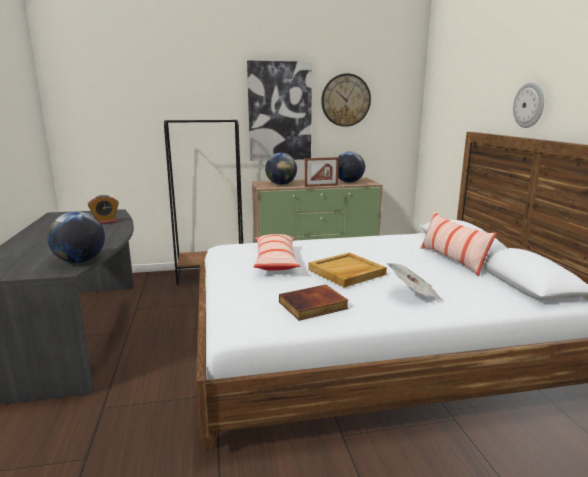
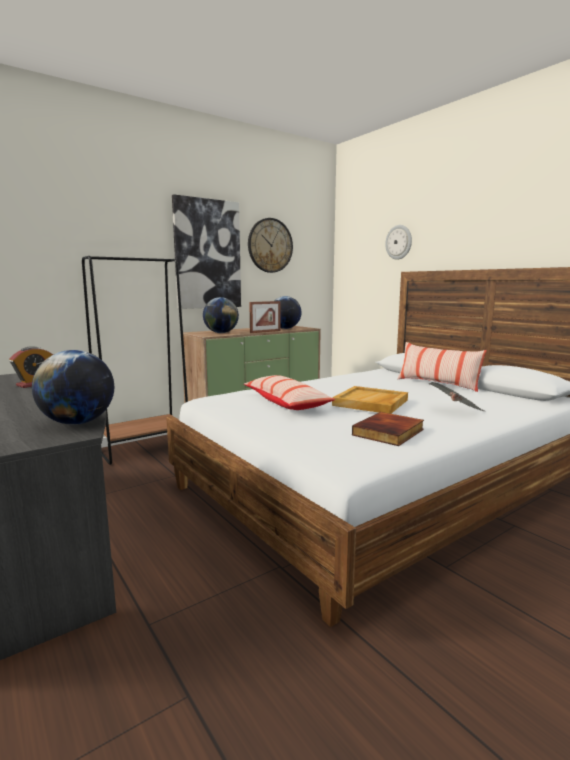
camera: 25 degrees left, 5 degrees down
wall clock [513,82,544,128] -> wall clock moved to [385,225,412,260]

